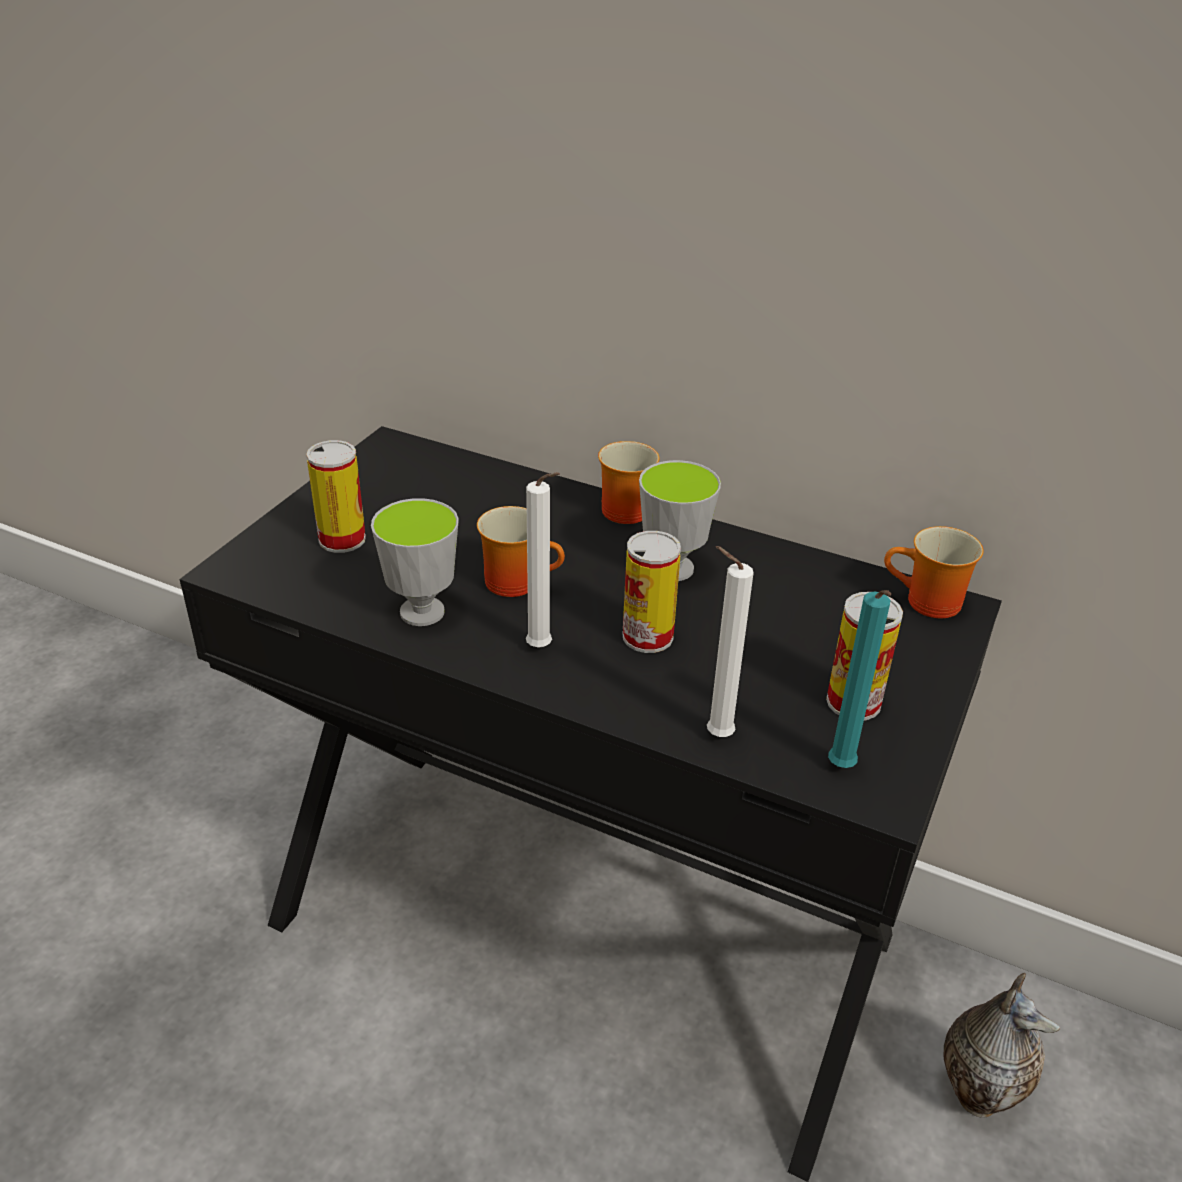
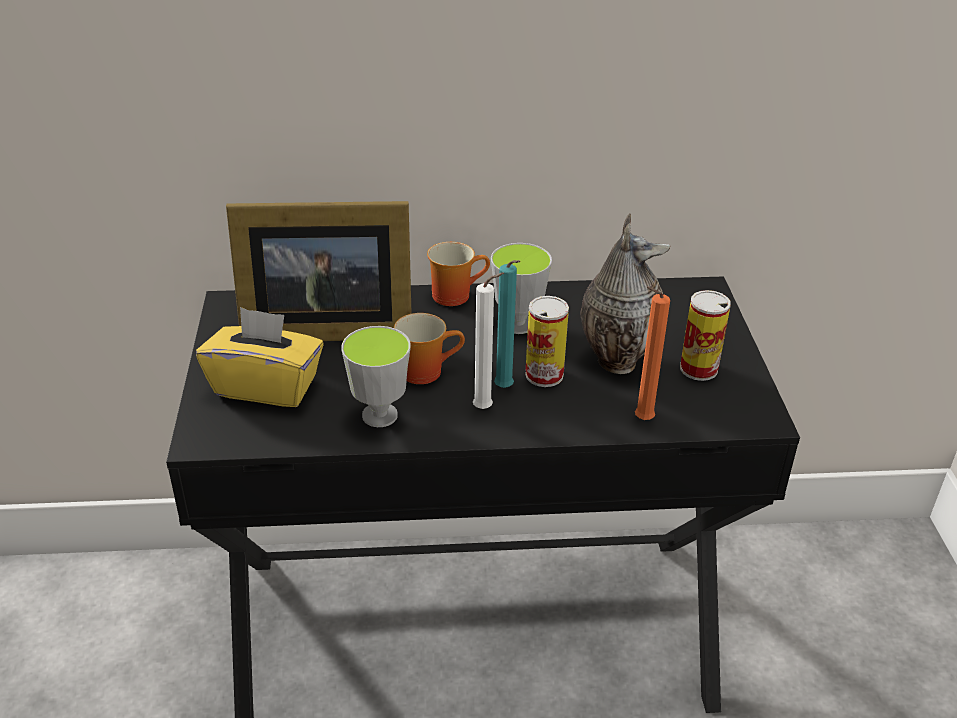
camera: 30 degrees left, 0 degrees up
can [306,440,366,553] -> yellow tissue box [196,307,324,407]
white candle [707,546,754,737] -> orange candle [635,287,670,420]
turquoise candle [828,590,891,768] -> turquoise candle moved to [494,260,520,388]
mug [884,526,984,618] -> none
vase [943,973,1060,1118] -> vase moved to [580,213,670,374]
none -> picture frame [226,201,412,341]

